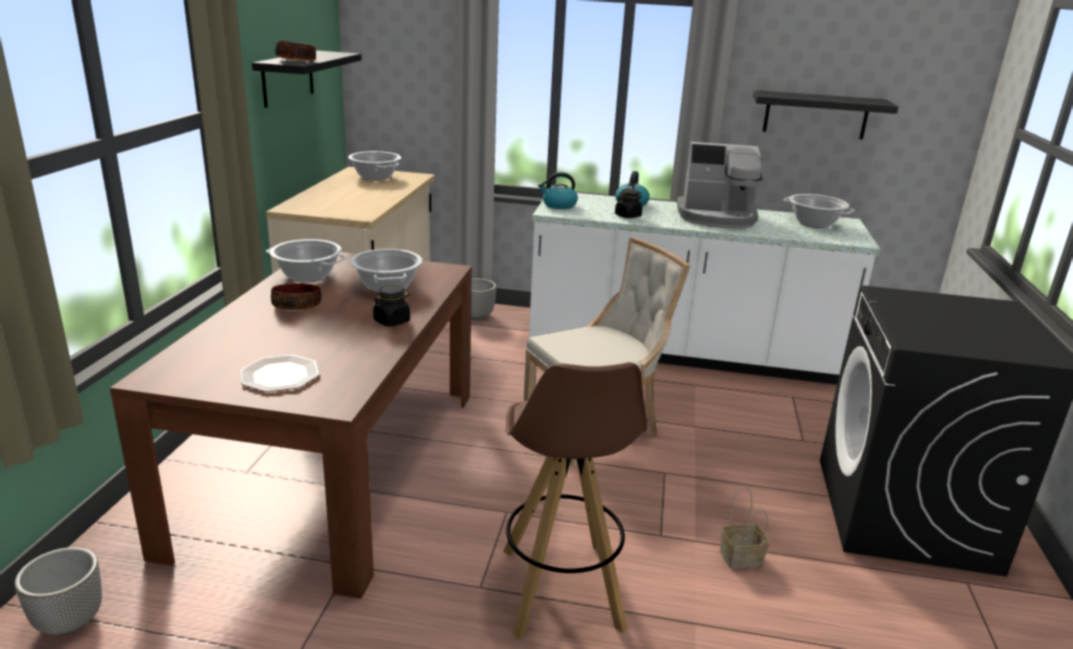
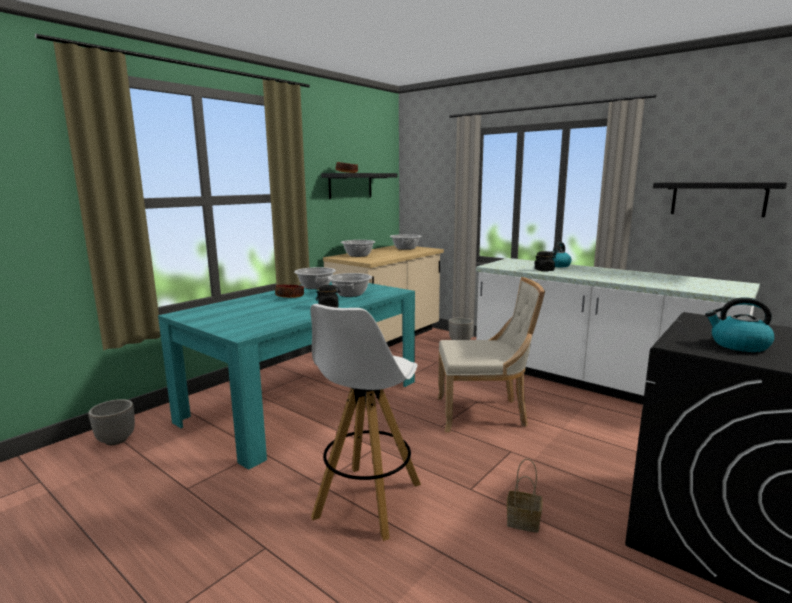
camera: 30 degrees right, 10 degrees down
brown dining table [110,252,472,599] -> turquoise dining table [158,281,415,470]
plate [240,354,320,392] -> none
brown stool [503,362,647,639] -> white stool [310,304,421,541]
kettle [538,172,578,209] -> kettle moved to [705,297,775,352]
coffee machine [677,142,762,229] -> none
cooking pot [783,194,855,228] -> cooking pot moved to [341,240,376,257]

